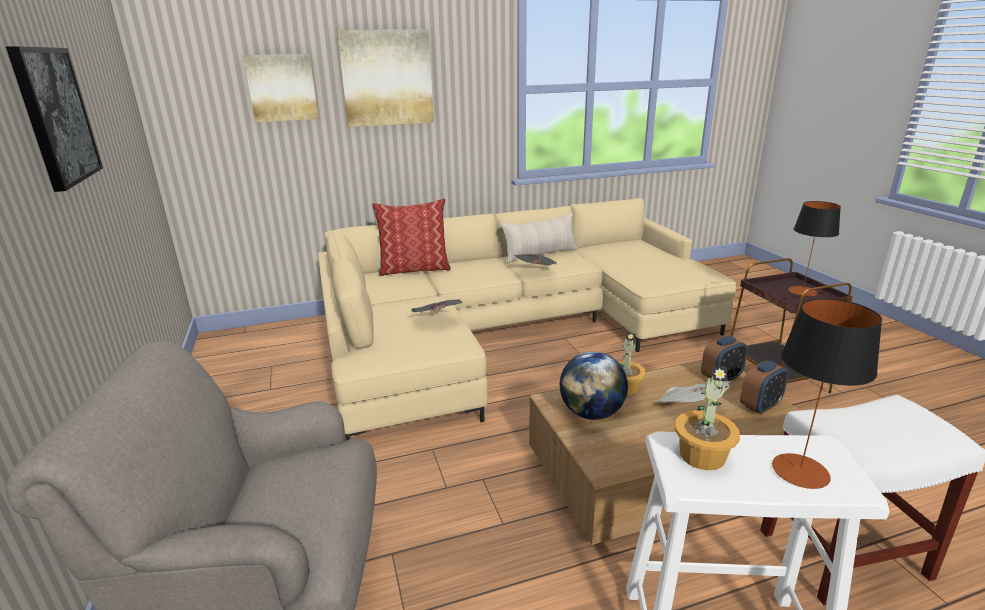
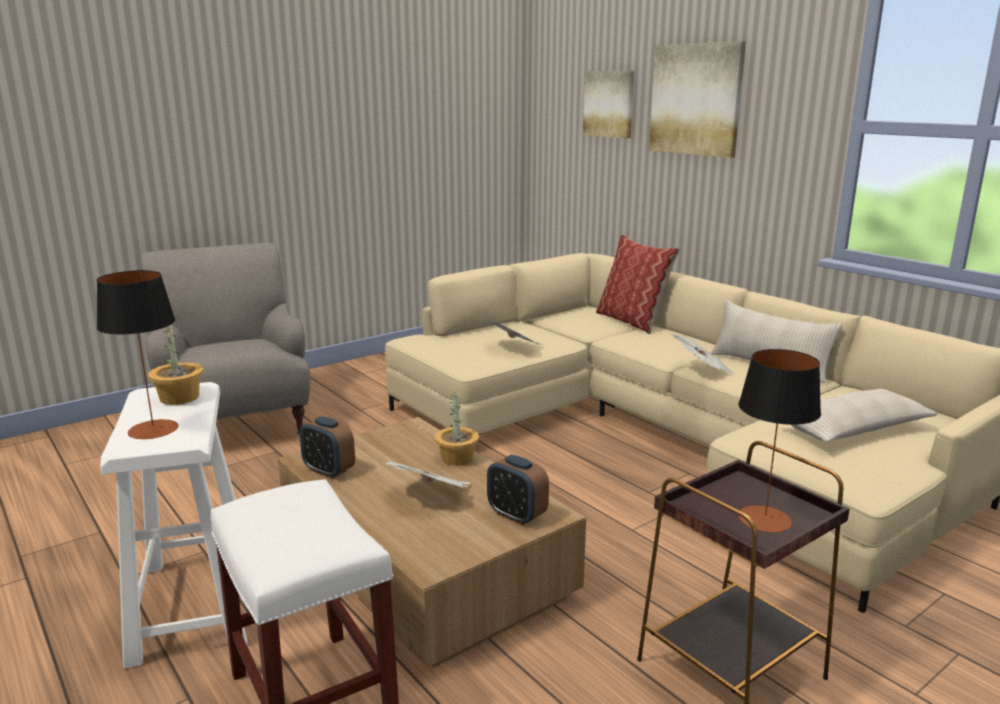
camera: 70 degrees right, 5 degrees down
picture [6,46,103,192] -> none
globe [559,352,628,420] -> none
alarm clock [740,361,789,414] -> alarm clock moved to [300,416,355,479]
none -> beige pillow [791,389,938,442]

